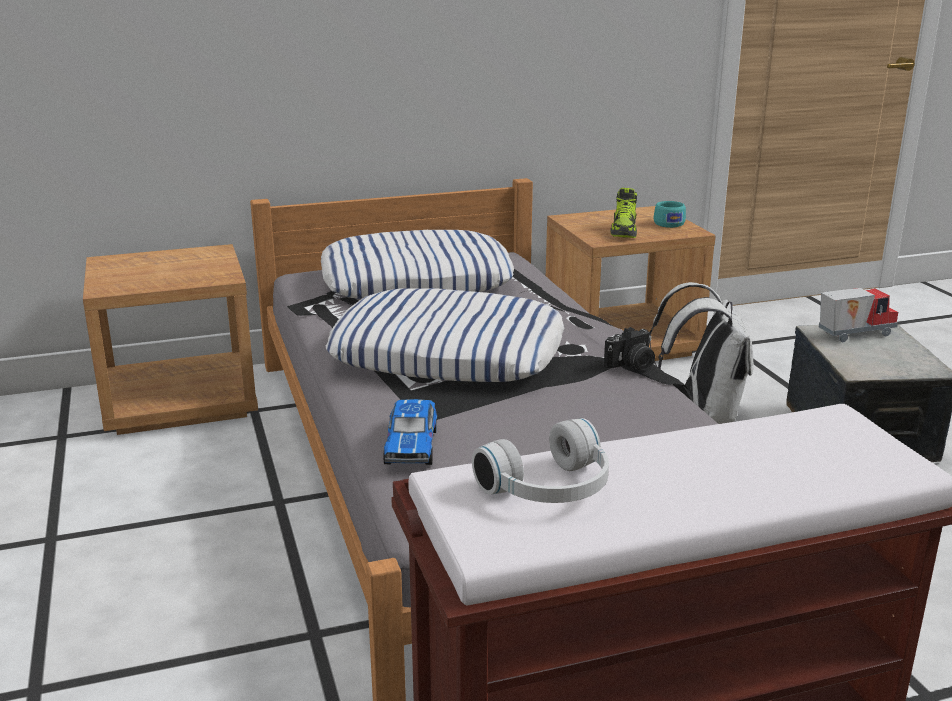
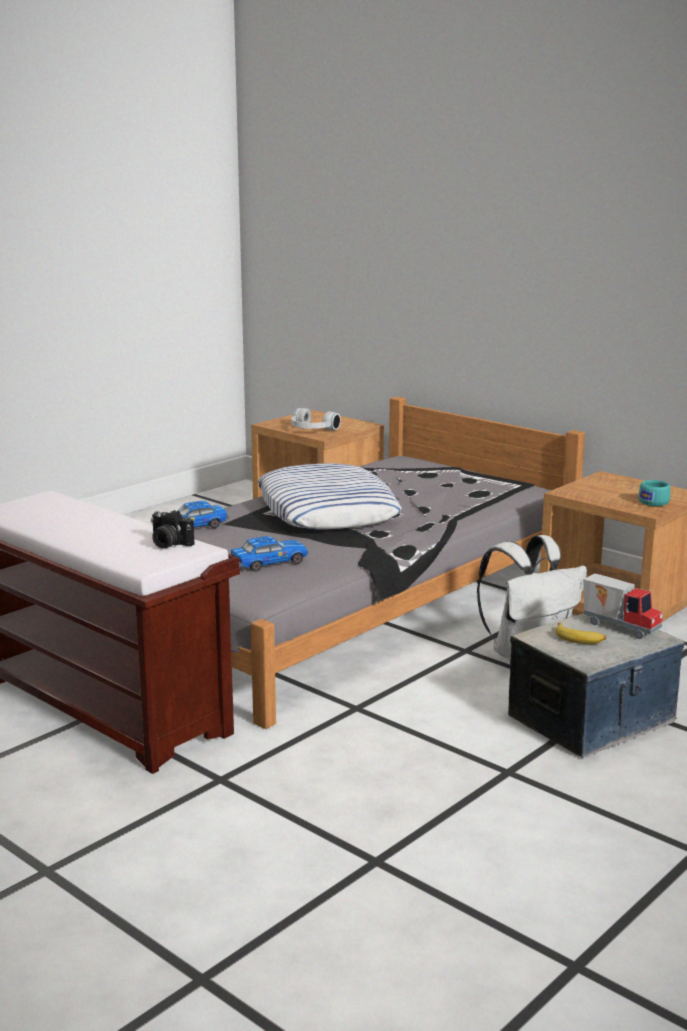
camera: 60 degrees right, 5 degrees down
pillow [321,230,514,299] -> none
white headphones [472,418,609,503] -> white headphones moved to [291,408,341,430]
camera [604,327,655,370] -> camera moved to [151,510,195,548]
shoe [611,188,637,238] -> none
none -> toy car [231,536,309,572]
none -> banana [555,623,606,644]

